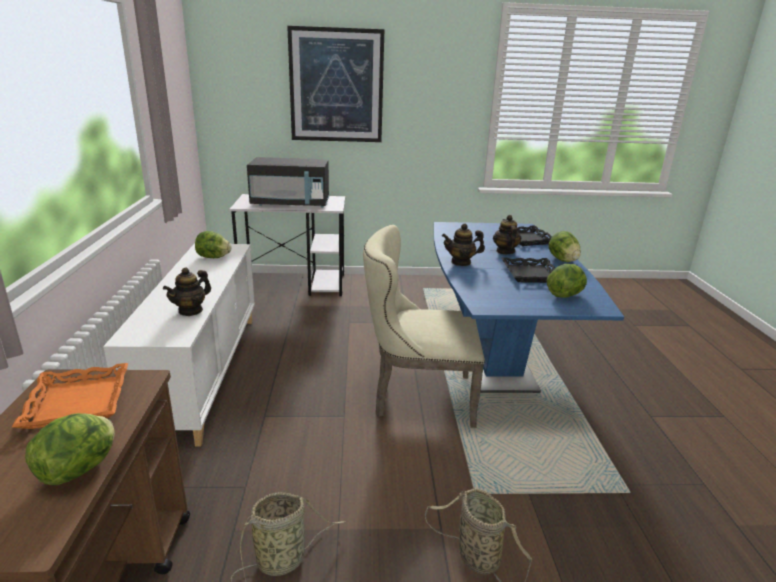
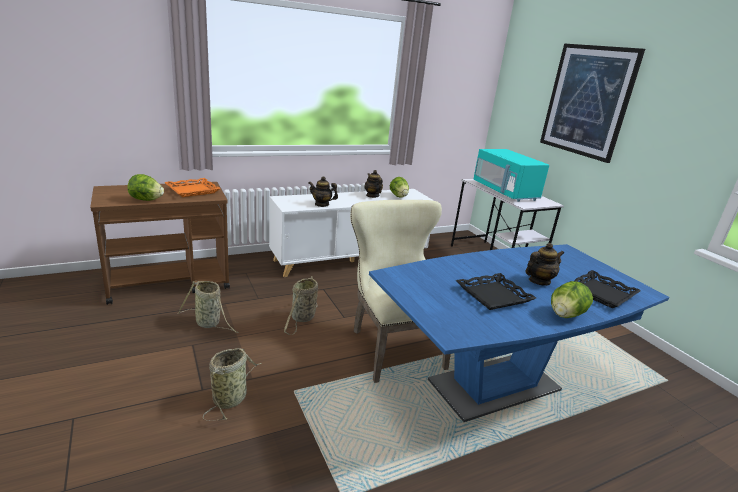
camera: 65 degrees right, 0 degrees up
black microwave [247,157,329,208] -> turquoise microwave [473,149,549,202]
teapot [442,224,485,266] -> teapot moved to [364,170,383,198]
lettuce [547,264,587,298] -> none
none -> basket [284,276,318,335]

